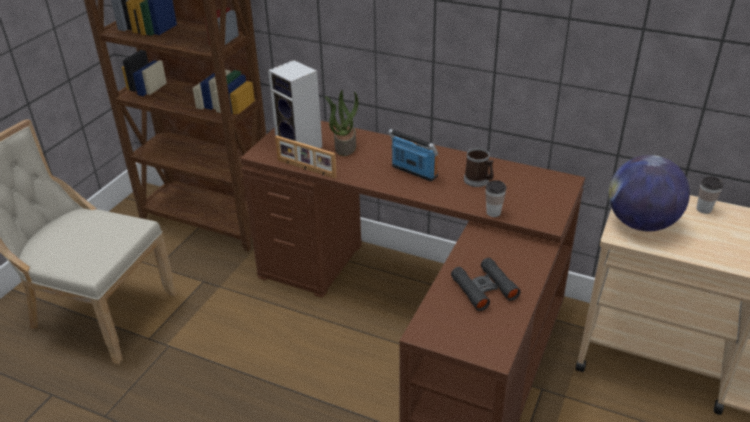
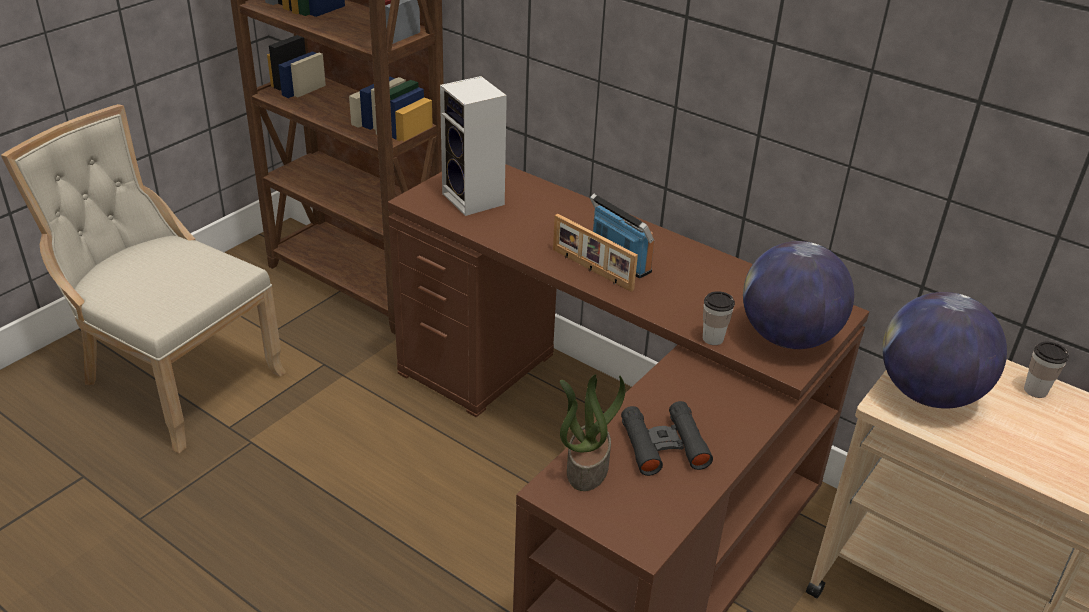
camera: 10 degrees right, 0 degrees up
picture frame [275,136,337,179] -> picture frame moved to [553,214,638,292]
potted plant [325,90,358,156] -> potted plant moved to [560,374,625,491]
mug [464,148,494,187] -> none
none -> globe [743,241,854,349]

